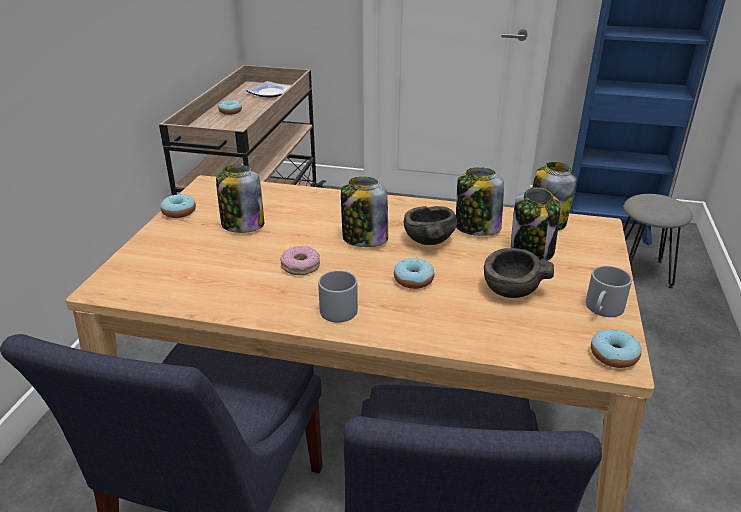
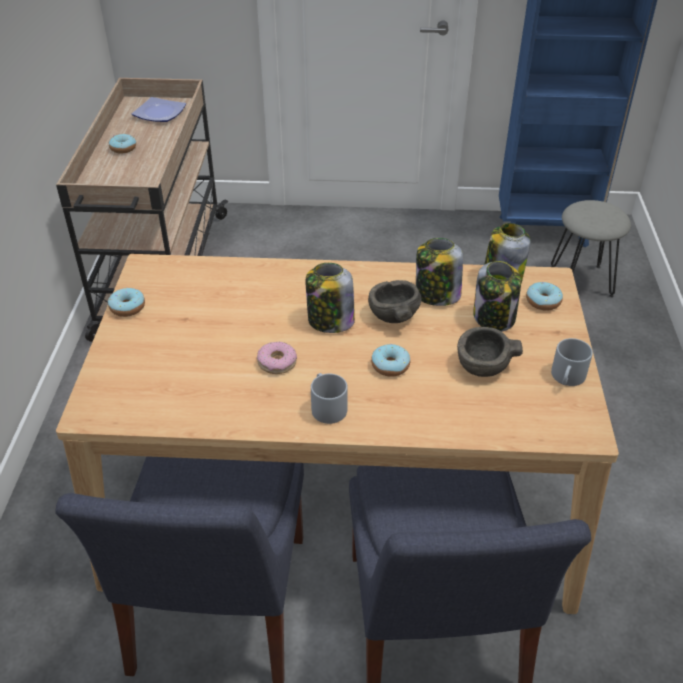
camera: 10 degrees left, 10 degrees up
jar [216,165,264,233] -> none
donut [591,329,642,368] -> donut moved to [526,282,563,311]

